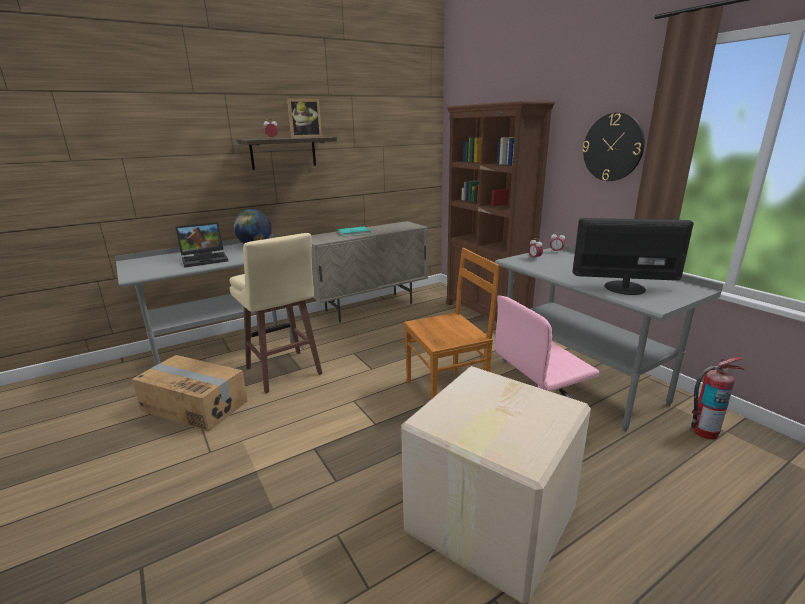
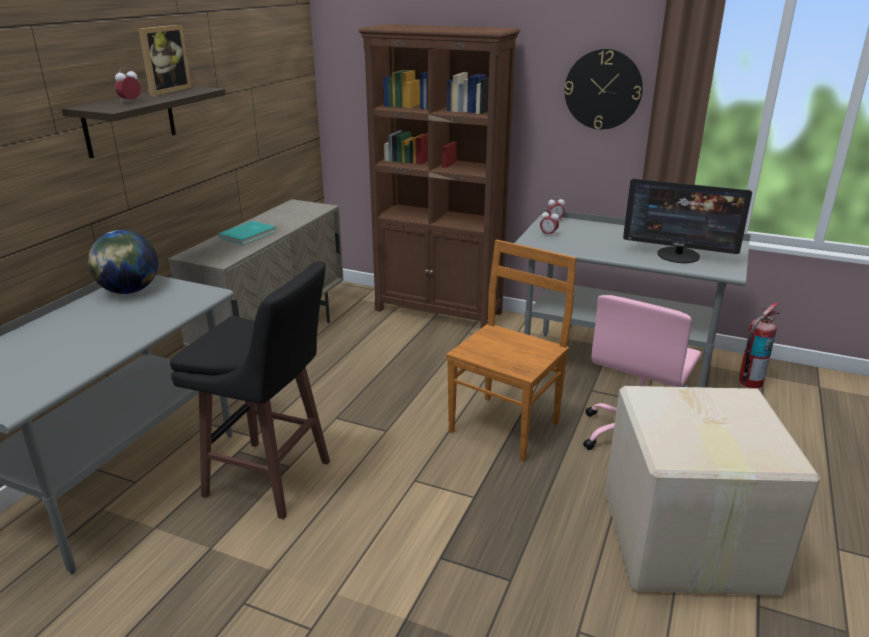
camera: 35 degrees left, 5 degrees up
cardboard box [132,355,247,432] -> none
laptop [175,222,228,268] -> none
beige stool [229,233,323,393] -> black stool [170,261,330,519]
monitor [572,218,694,295] -> monitor turned 135 degrees counterclockwise [623,178,752,263]

